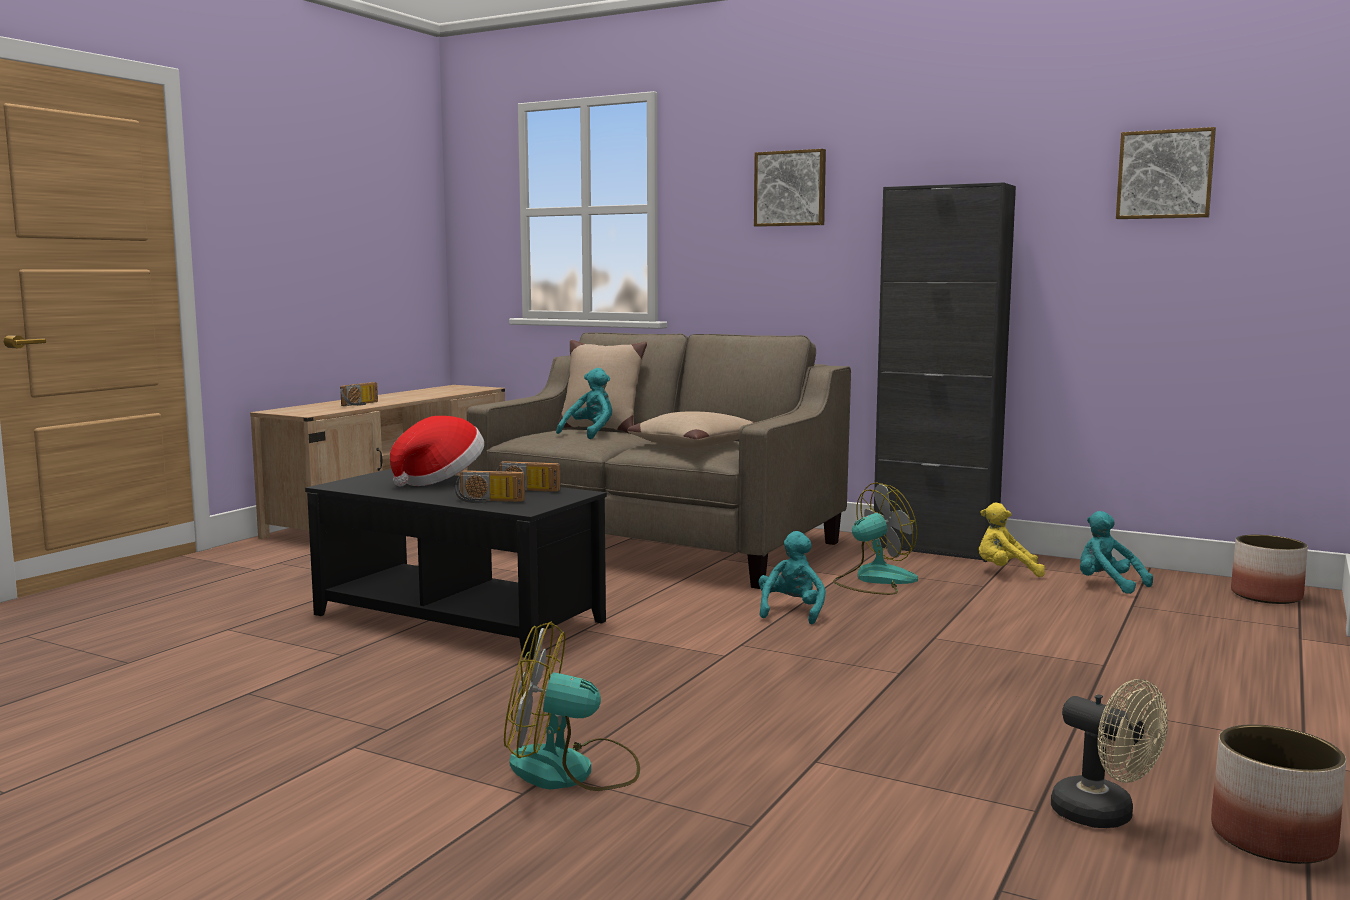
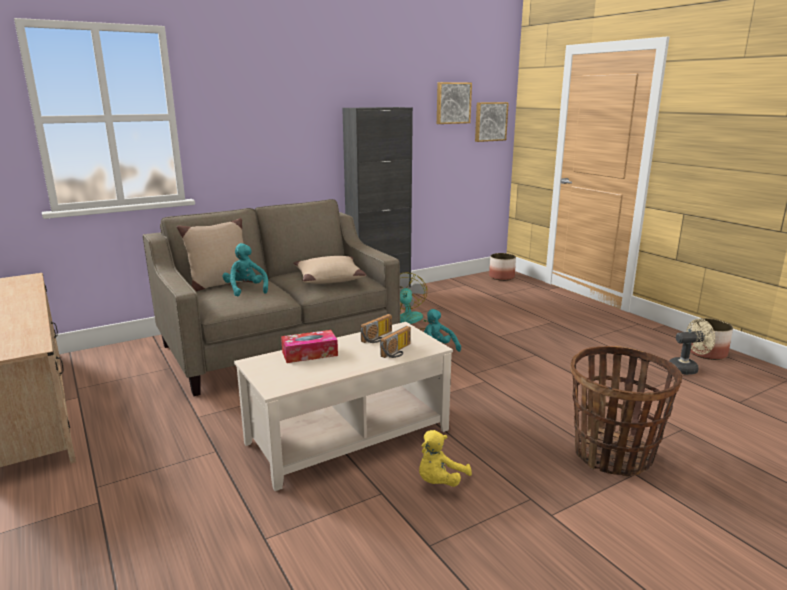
camera: 60 degrees left, 10 degrees up
black coffee table [305,469,607,659] -> beige coffee table [234,322,453,491]
radio [340,382,378,406] -> none
hat [390,416,484,487] -> tissue box [281,330,338,363]
fan [504,621,640,791] -> basket [570,346,683,476]
picture [754,149,826,227] -> picture moved to [475,102,509,142]
yellow plush toy [979,503,1045,577] -> yellow plush toy moved to [419,430,472,487]
turquoise plush toy [1080,511,1153,594] -> none

